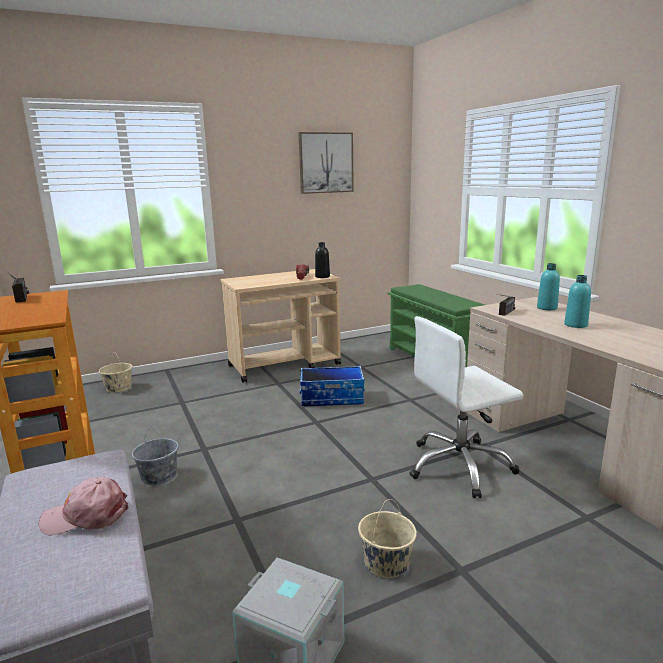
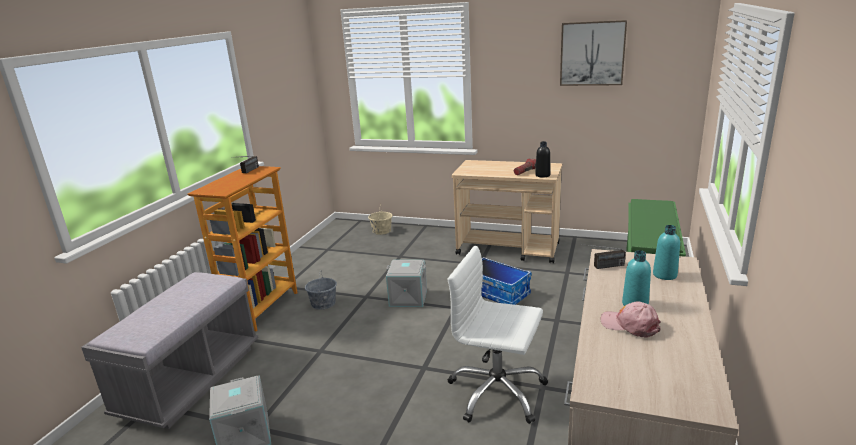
camera: 45 degrees right, 5 degrees up
pink cap [39,477,129,535] -> pink cap moved to [601,301,661,338]
beige bucket [358,499,417,578] -> none
none -> grey storage box [386,260,427,307]

